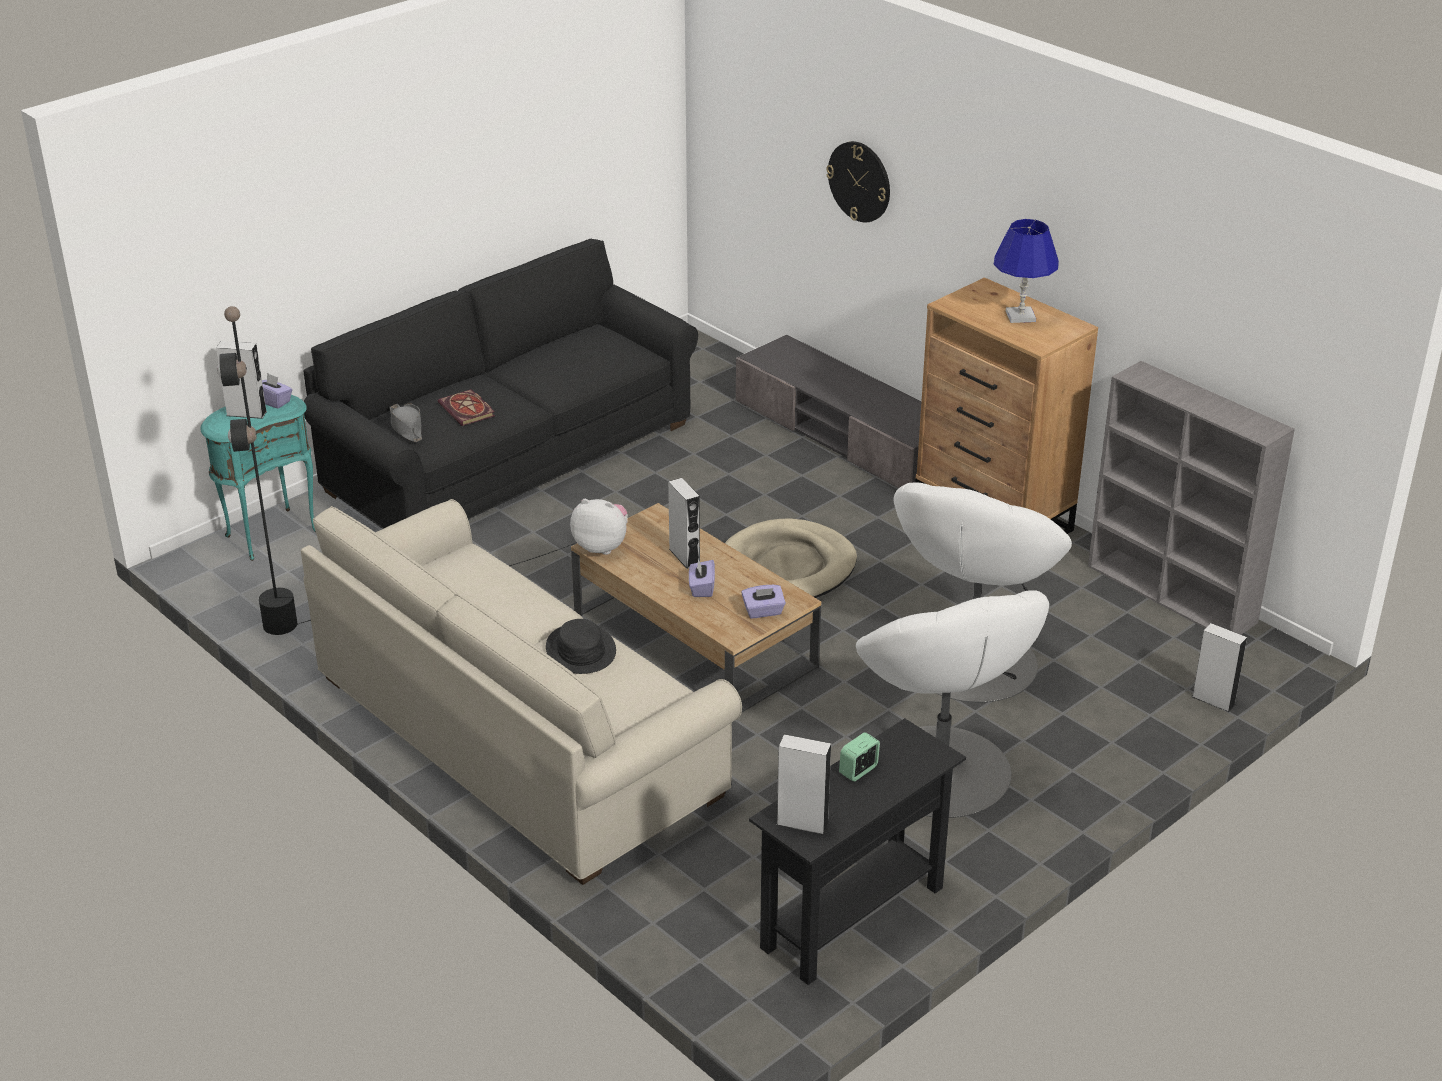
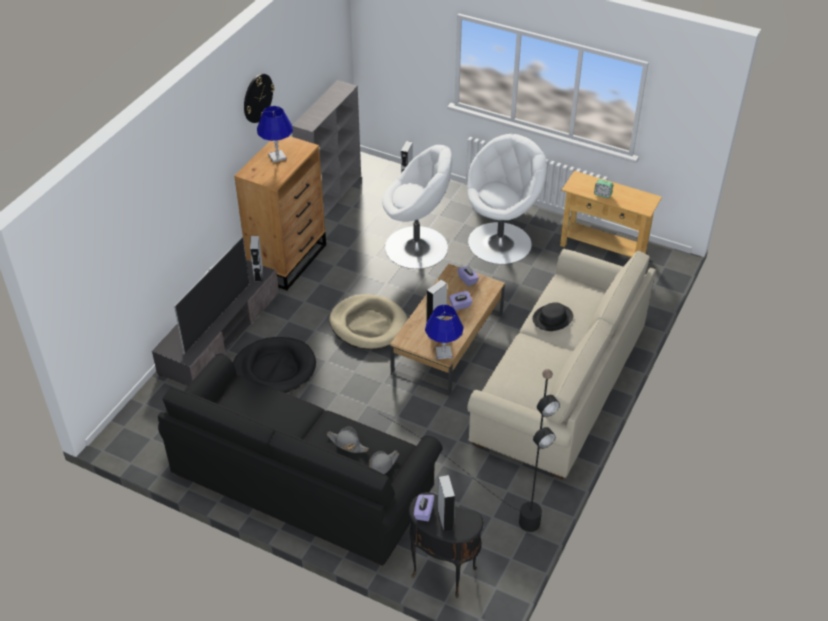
camera: 110 degrees left, 10 degrees up
turquoise side table [200,395,316,561] -> black side table [409,492,484,598]
book [438,389,495,426] -> grey hat [326,427,369,453]
plush toy [570,499,628,555] -> blue table lamp [425,305,464,359]
black console table [749,718,966,985] -> beige console table [560,171,662,257]
grey speaker [776,734,831,835] -> grey speaker moved to [250,236,263,282]
wall clock [826,141,890,223] -> wall clock moved to [244,73,274,123]
none -> television [174,237,250,354]
none -> black dog bed [233,337,316,393]

